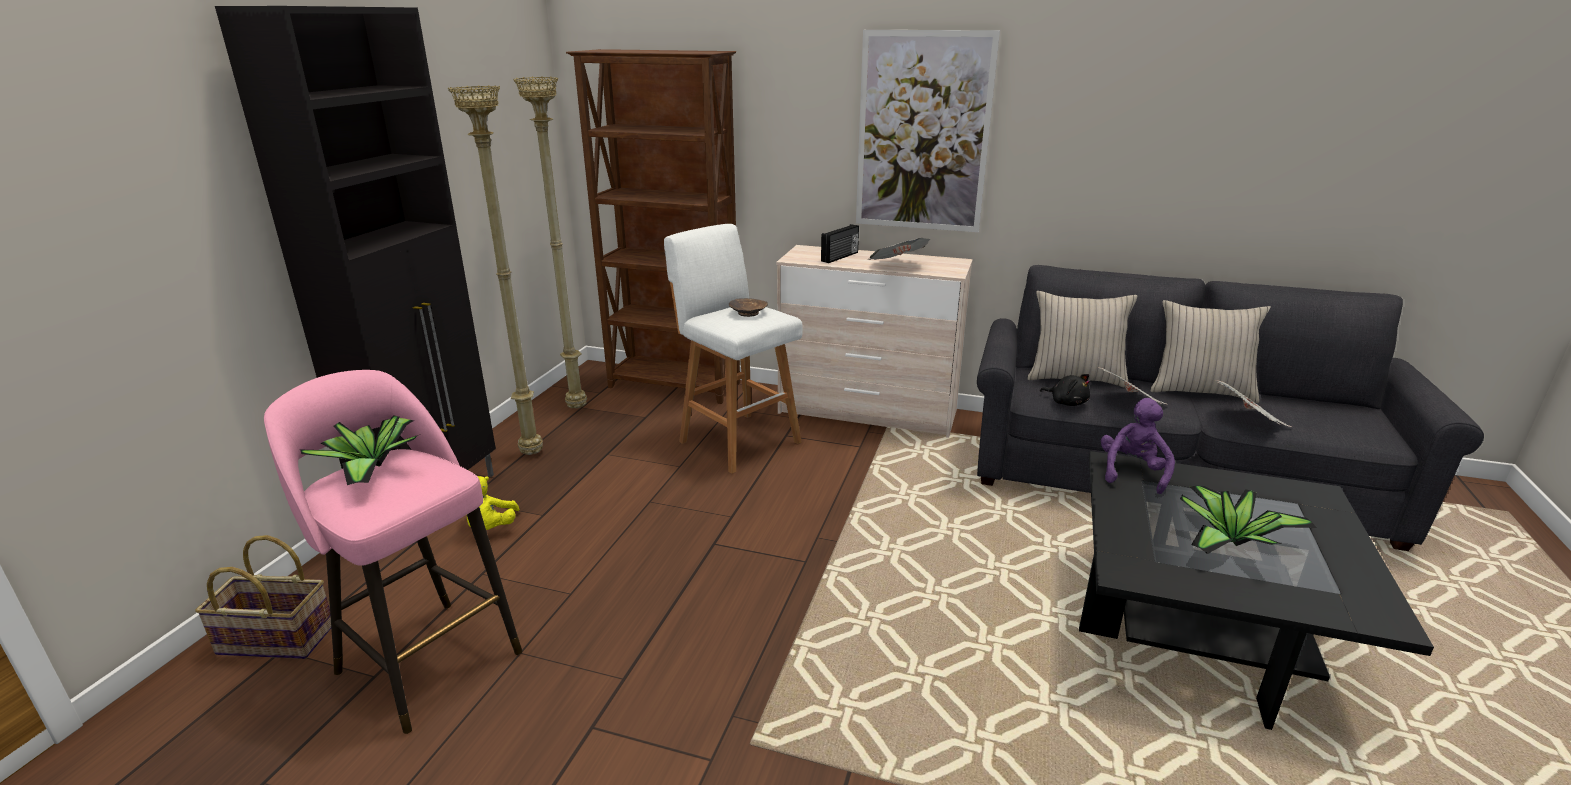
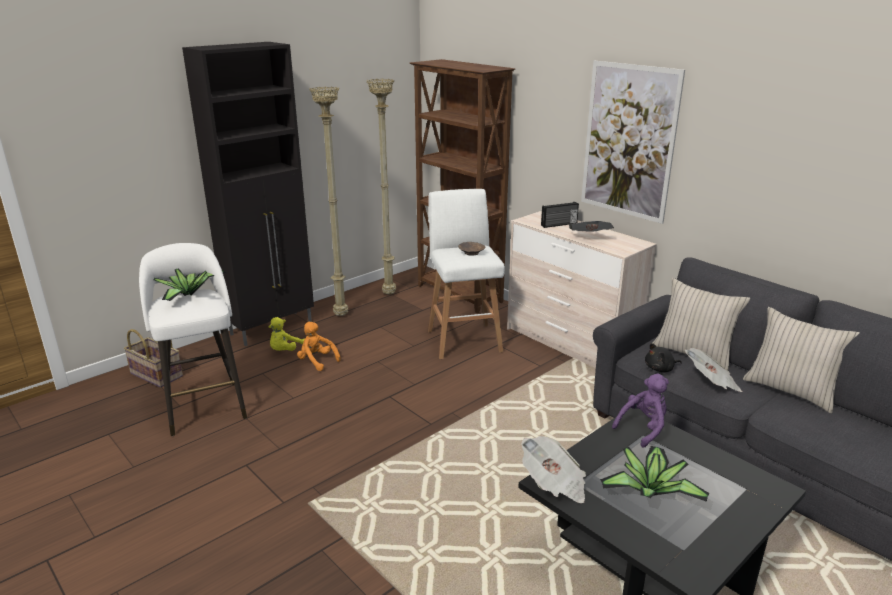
camera: 30 degrees right, 0 degrees up
pink stool [264,370,522,734] -> white stool [139,243,247,436]
black plush toy [1040,374,1090,406] -> black plush toy turned 90 degrees clockwise [645,343,682,372]
newspaper [1216,380,1291,427] -> newspaper moved to [521,436,586,503]
none -> orange plush toy [297,322,341,371]

